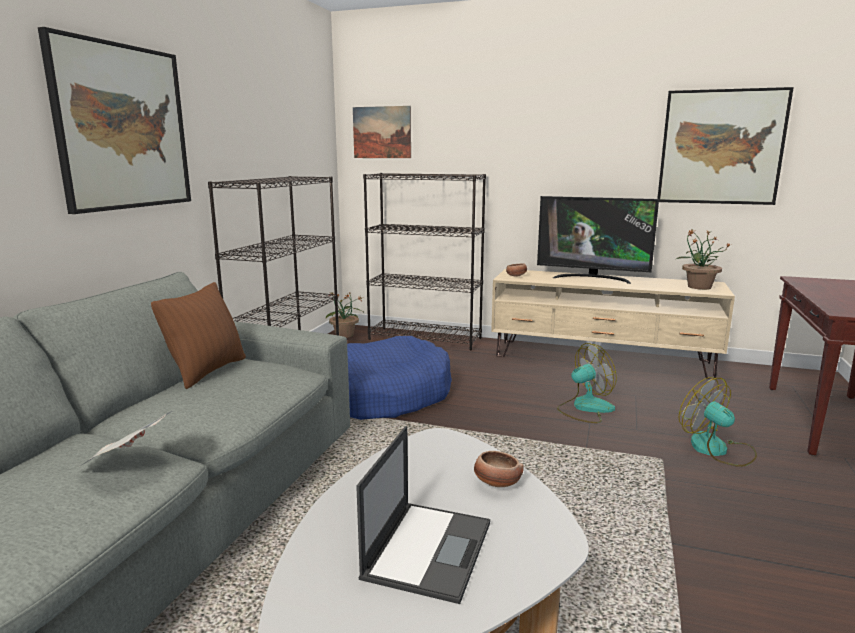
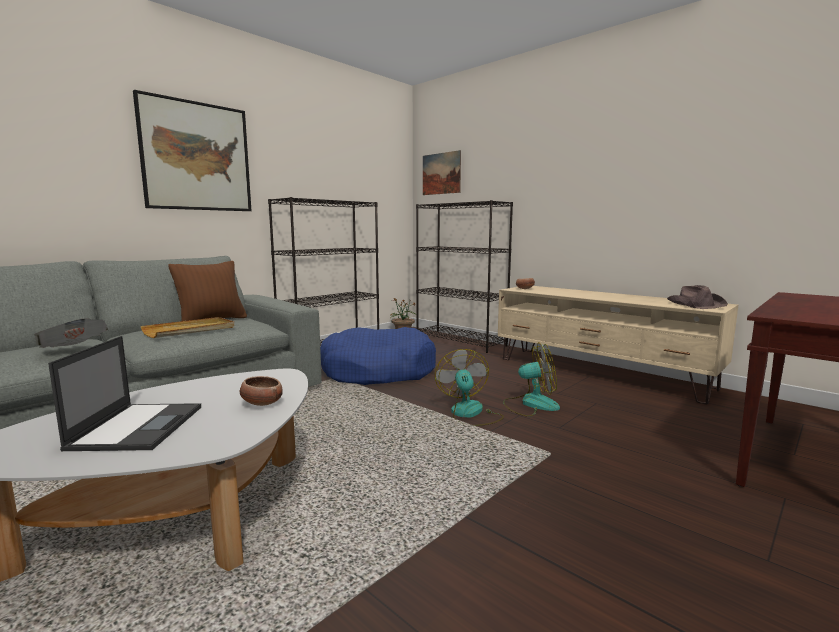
camera: 25 degrees right, 5 degrees down
laptop [356,426,490,604] -> laptop turned 45 degrees counterclockwise [48,336,201,451]
television [537,196,659,284] -> none
picture [657,87,794,205] -> none
potted plant [676,230,730,290] -> brown hat [667,285,728,309]
fan [679,377,757,467] -> fan moved to [435,349,504,426]
none -> beige tray [140,317,234,338]

